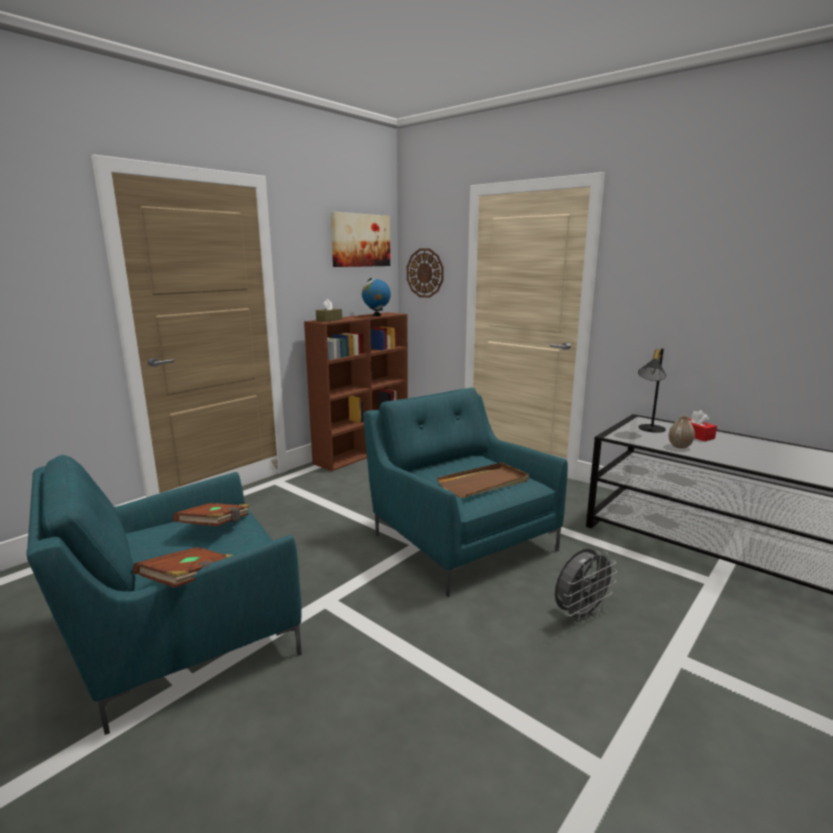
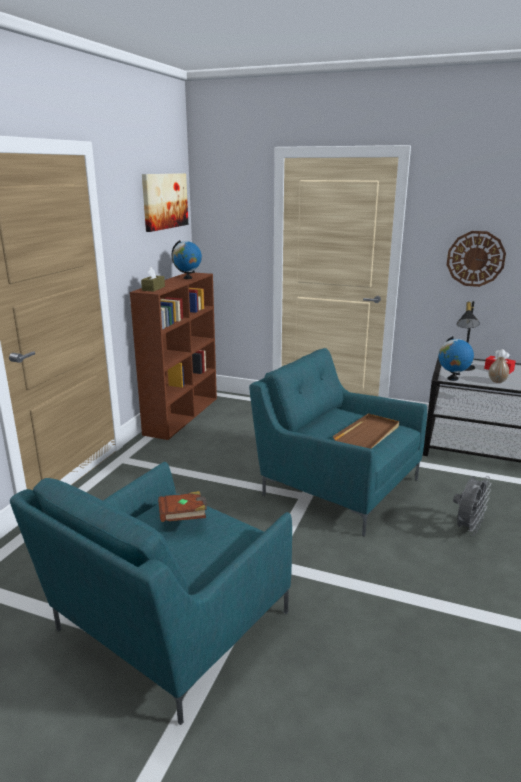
camera: 20 degrees left, 5 degrees up
brown book [133,547,233,588] -> none
wall clock [407,248,444,298] -> wall clock moved to [447,231,506,287]
none -> globe [438,336,474,381]

